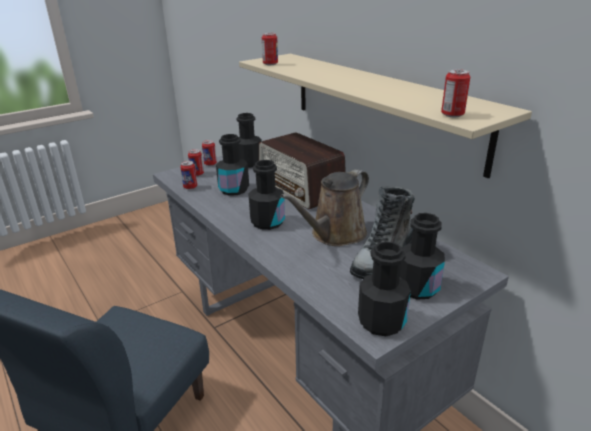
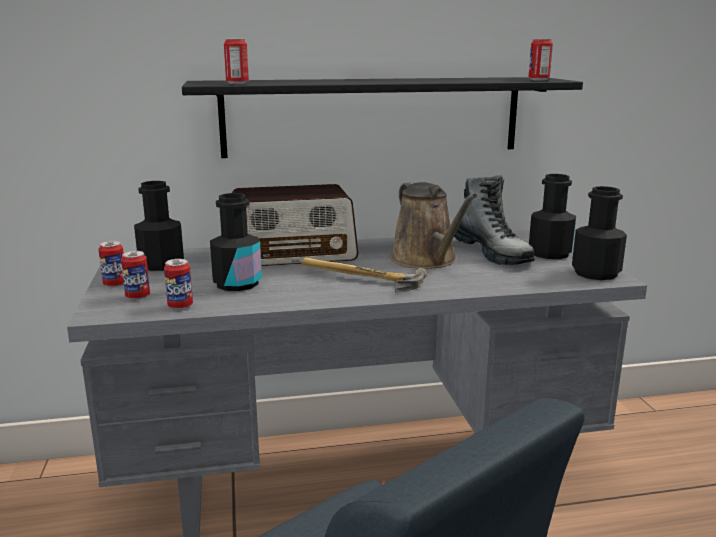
camera: 65 degrees left, 10 degrees down
beige shelf [239,54,532,179] -> black shelf [182,77,583,158]
black bottle [248,160,285,230] -> hammer [302,257,427,293]

